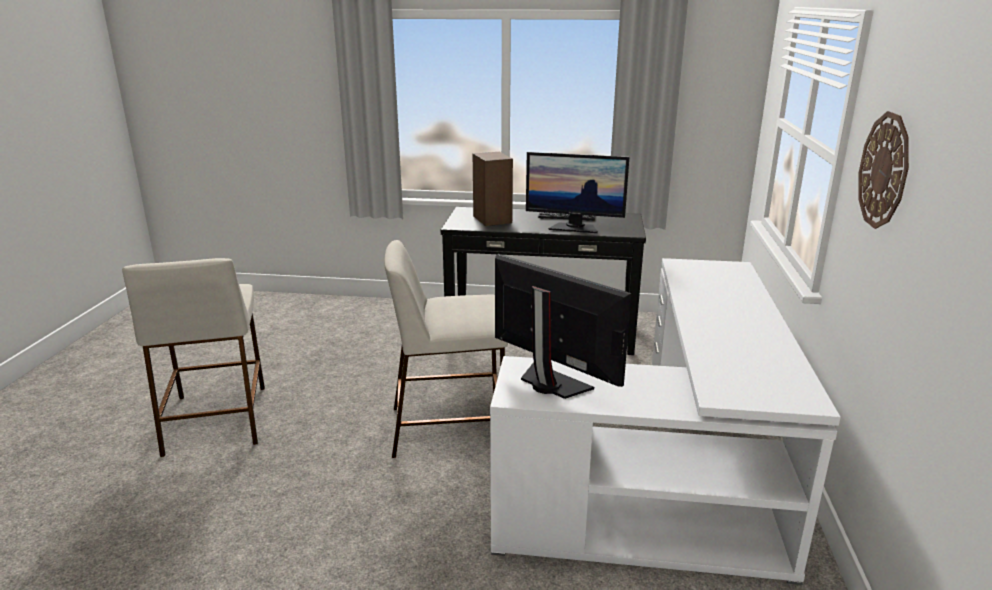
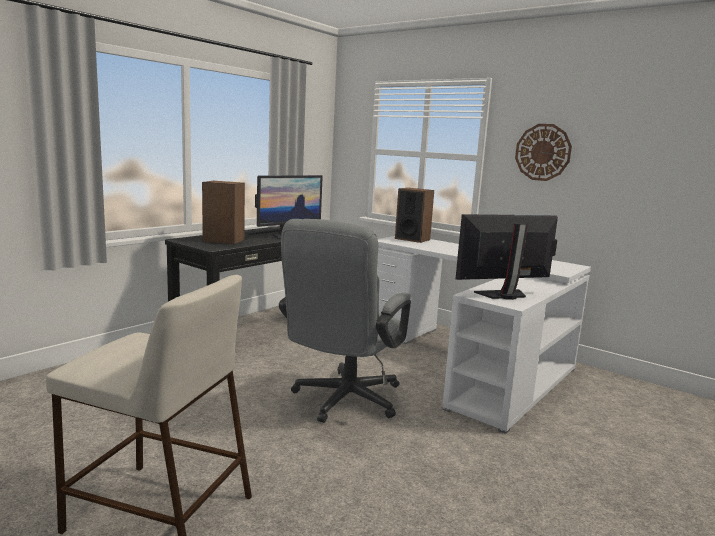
camera: 60 degrees left, 10 degrees down
beige stool [384,240,508,458] -> grey office chair [279,219,411,423]
none -> speaker [395,188,434,243]

